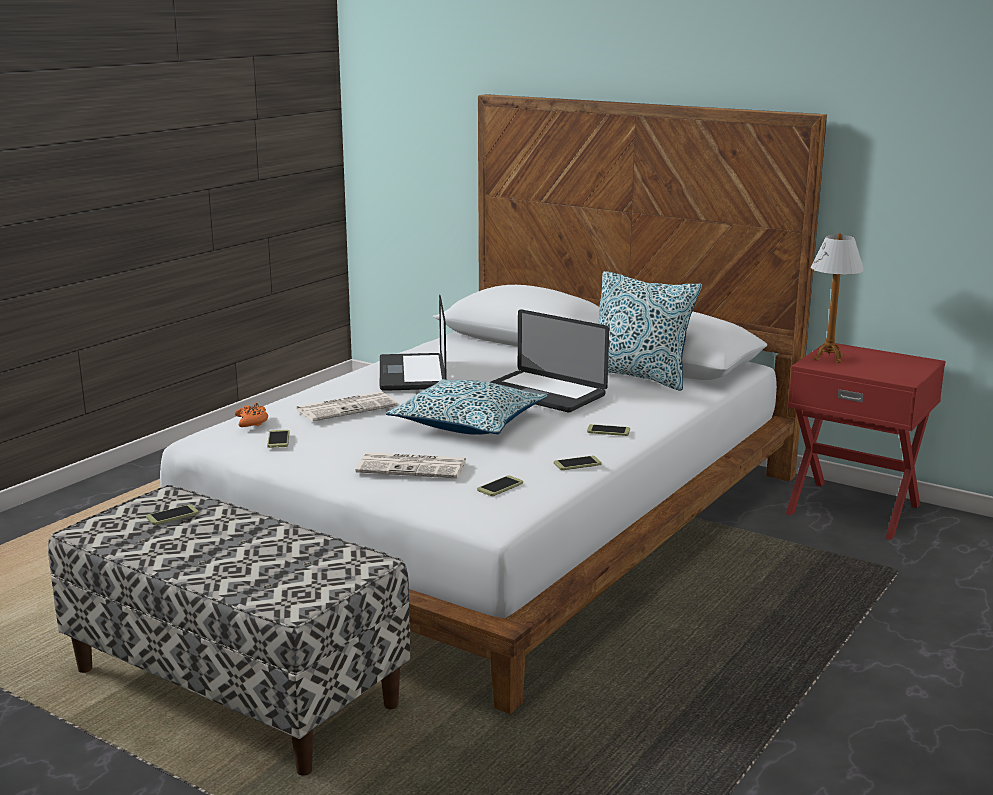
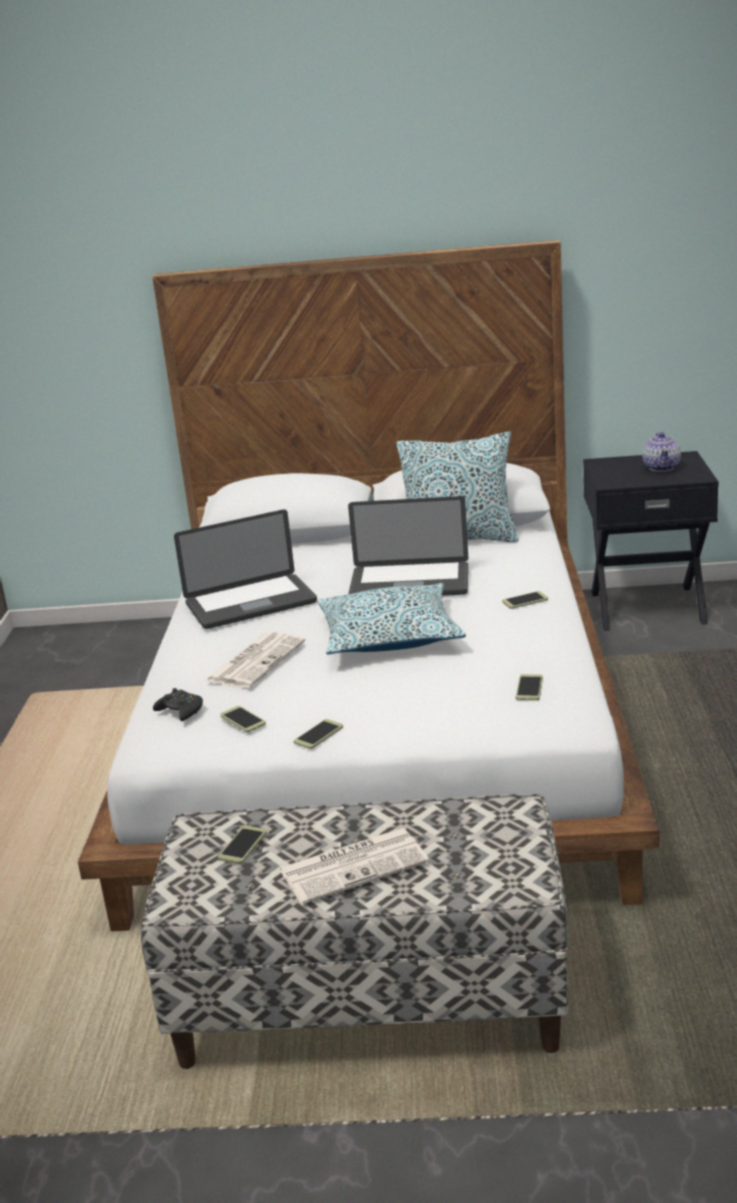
camera: 30 degrees left, 5 degrees up
orange game controller [235,403,268,427] -> black game controller [153,688,203,721]
newspaper [355,452,466,478] -> newspaper moved to [279,828,429,905]
laptop [380,295,447,391] -> laptop turned 75 degrees counterclockwise [174,510,317,629]
phone [554,456,601,470] -> phone moved to [294,719,343,749]
red nightstand [786,342,946,540] -> black nightstand [583,451,719,631]
table lamp [811,233,864,363] -> none
none -> teapot [642,432,681,472]

